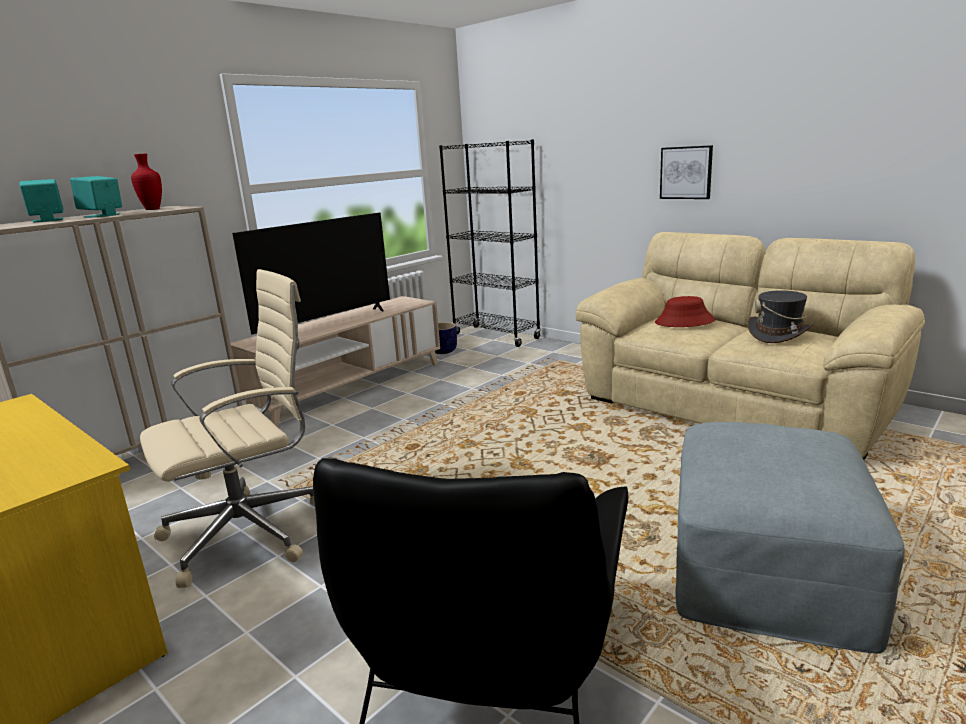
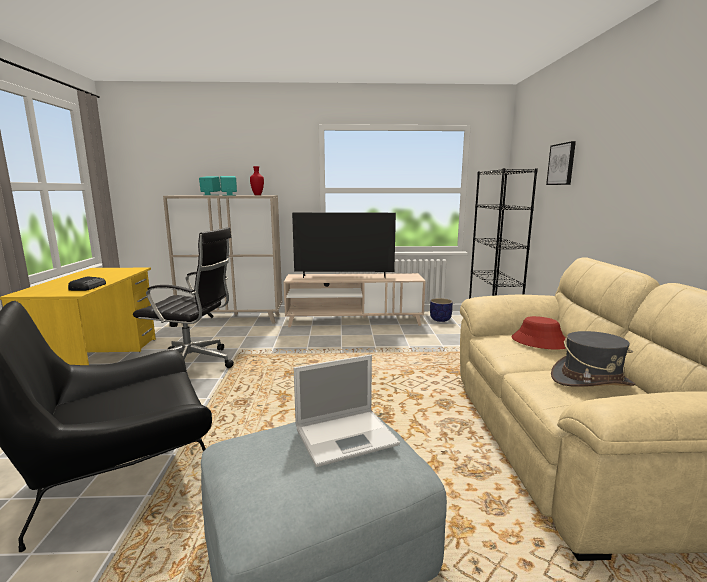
camera: 45 degrees right, 5 degrees down
beige office chair [140,269,315,588] -> black office chair [133,227,234,368]
picture [660,145,713,199] -> picture moved to [546,141,576,185]
none -> radio [68,276,106,291]
none -> laptop [294,354,400,467]

